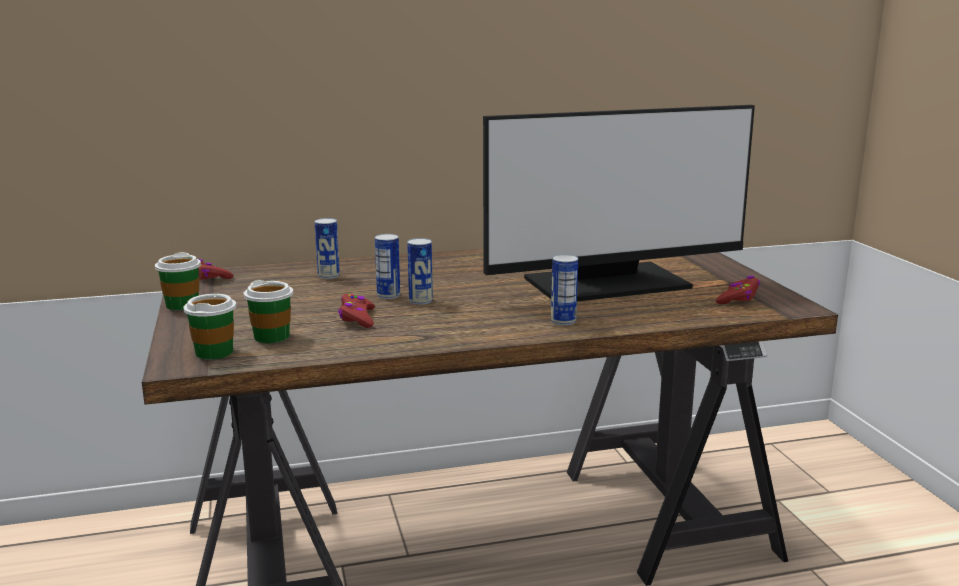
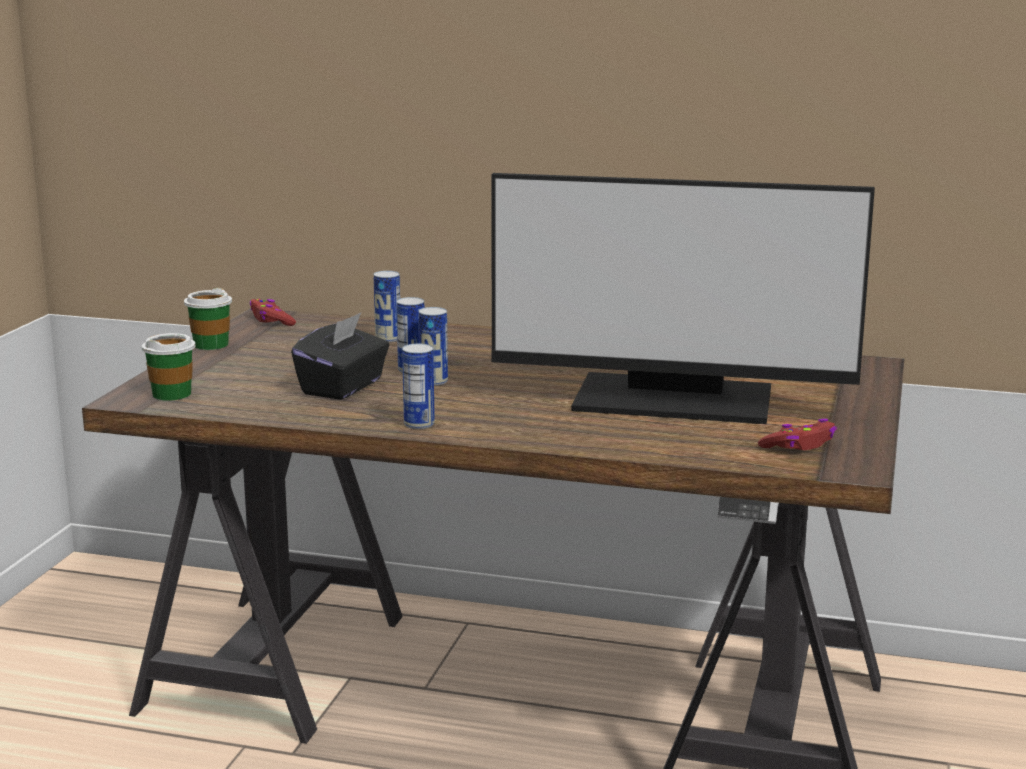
camera: 30 degrees right, 0 degrees up
cup [244,280,293,343] -> none
red game controller [338,294,375,328] -> black tissue box [291,313,389,400]
can [551,254,578,326] -> can moved to [402,344,435,429]

